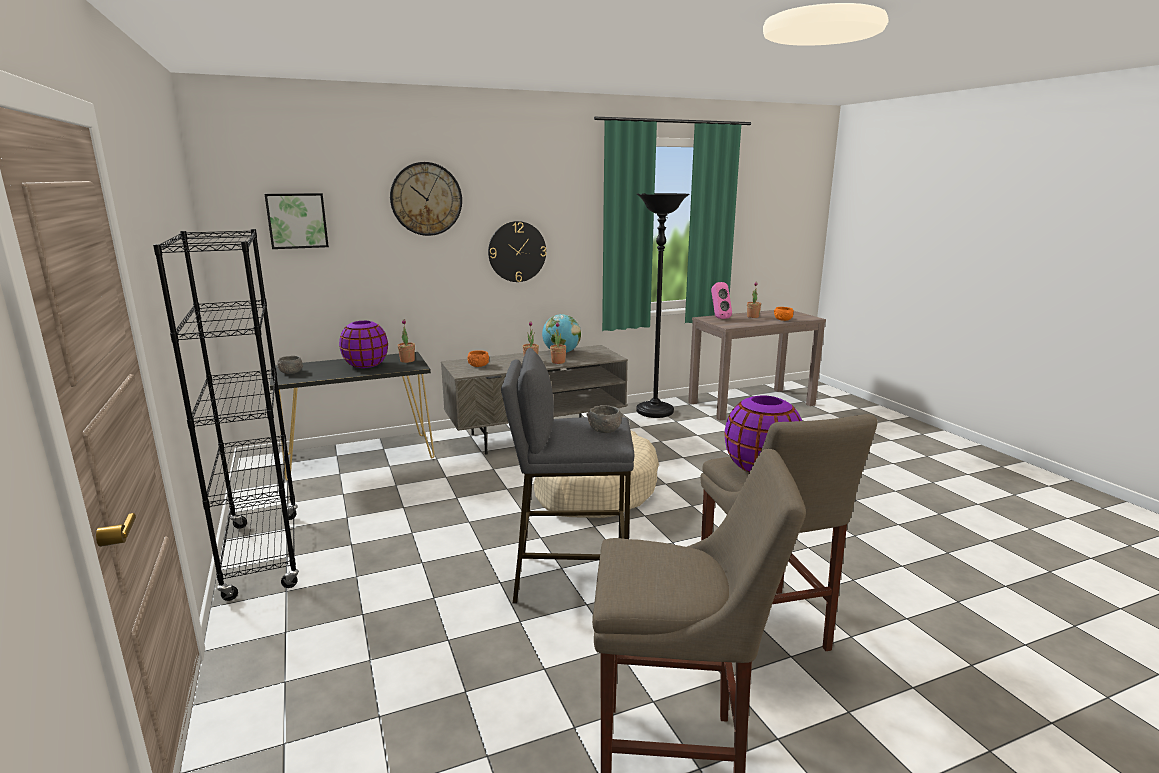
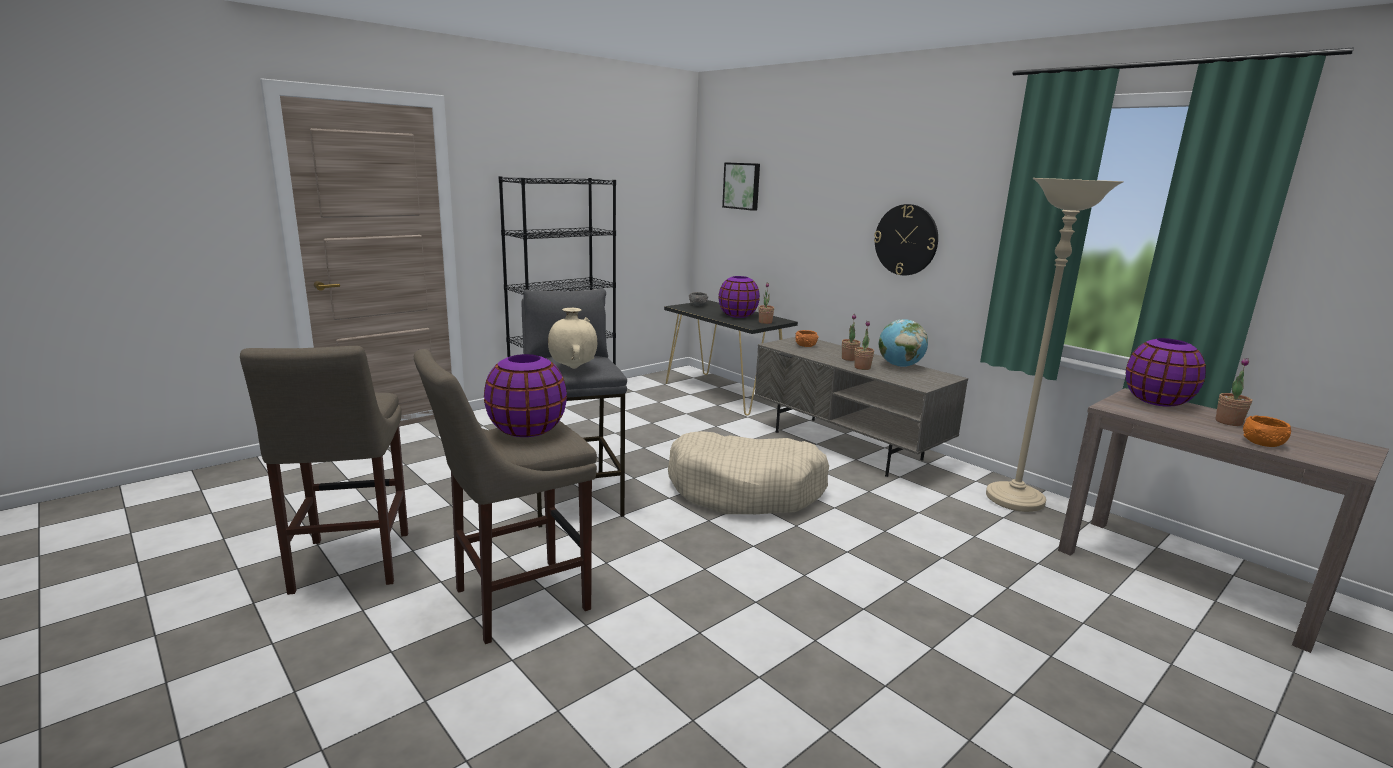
camera: 70 degrees right, 0 degrees up
wall clock [390,162,462,236] -> none
grey bowl [586,405,623,433] -> beige vase [548,308,597,369]
black floor lamp [636,193,690,418] -> beige floor lamp [986,178,1124,512]
pink speaker [711,282,732,319] -> purple vase [1126,338,1206,407]

